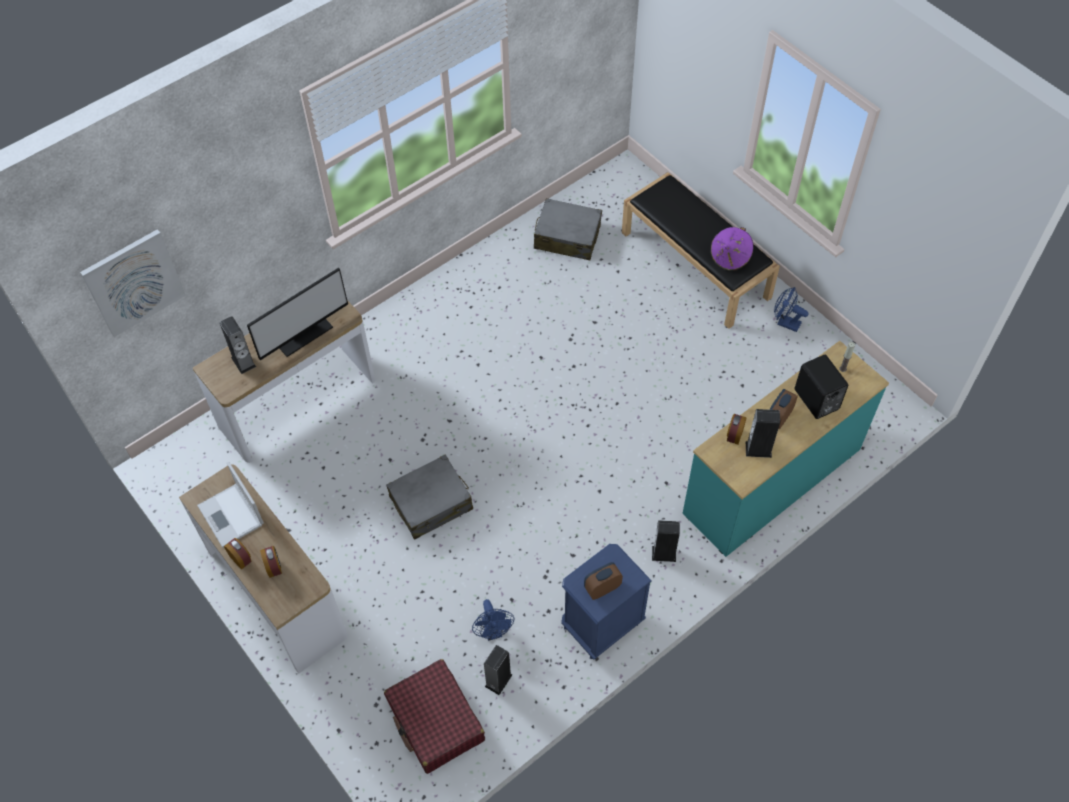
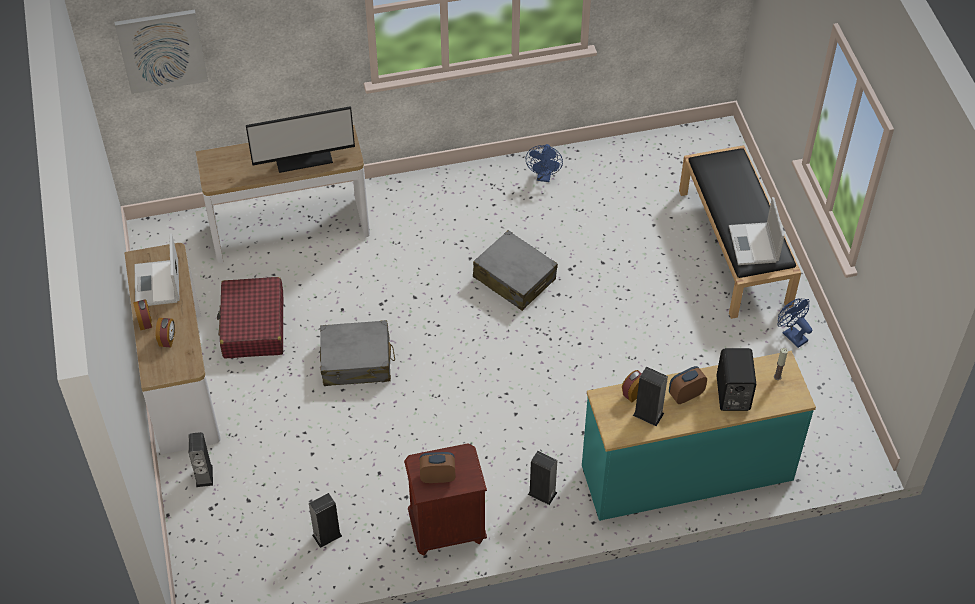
camera: 25 degrees right, 5 degrees down
speaker [219,316,256,374] -> speaker moved to [188,432,213,487]
red suitcase [384,659,485,774] -> red suitcase moved to [217,277,283,358]
blue fan [472,599,514,641] -> blue fan moved to [526,144,563,182]
grey suitcase [534,198,602,260] -> grey suitcase moved to [473,230,558,311]
blue nightstand [561,544,652,660] -> brown nightstand [404,443,487,556]
purple hat [711,227,754,271] -> laptop [729,197,784,265]

